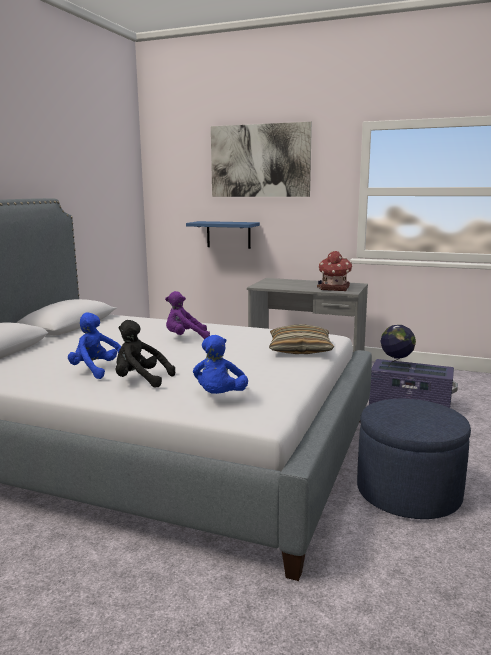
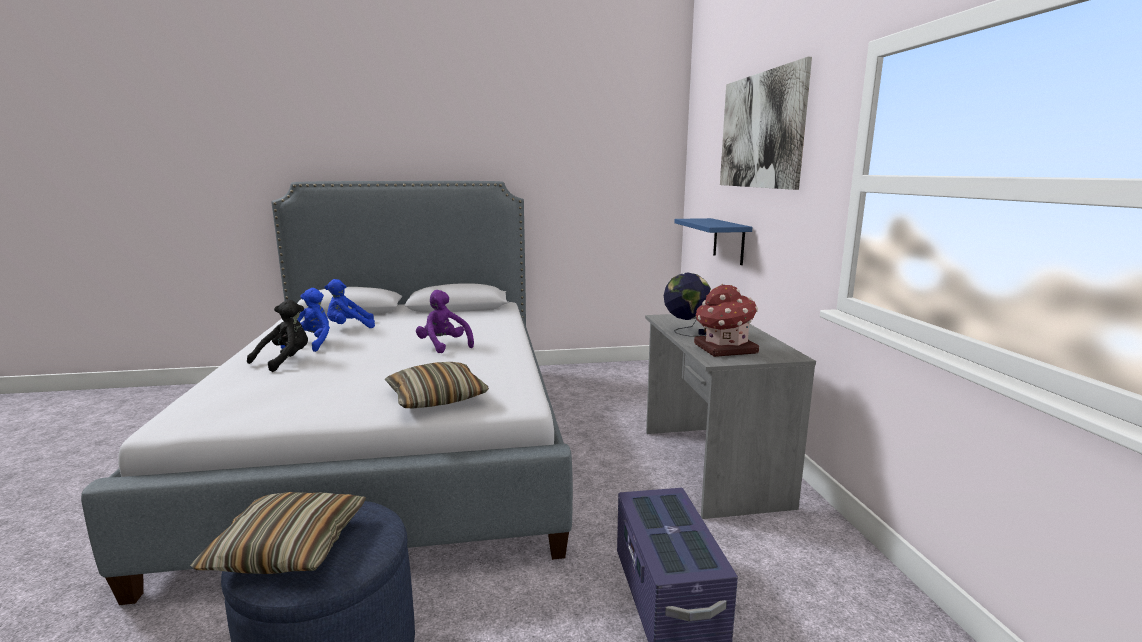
camera: 60 degrees right, 0 degrees up
black plush toy [116,320,175,387] -> black plush toy turned 45 degrees clockwise [247,300,308,372]
blue plush toy [193,335,248,394] -> blue plush toy moved to [324,279,375,328]
globe [380,325,416,369] -> globe moved to [664,272,711,337]
none -> pillow [190,492,366,574]

